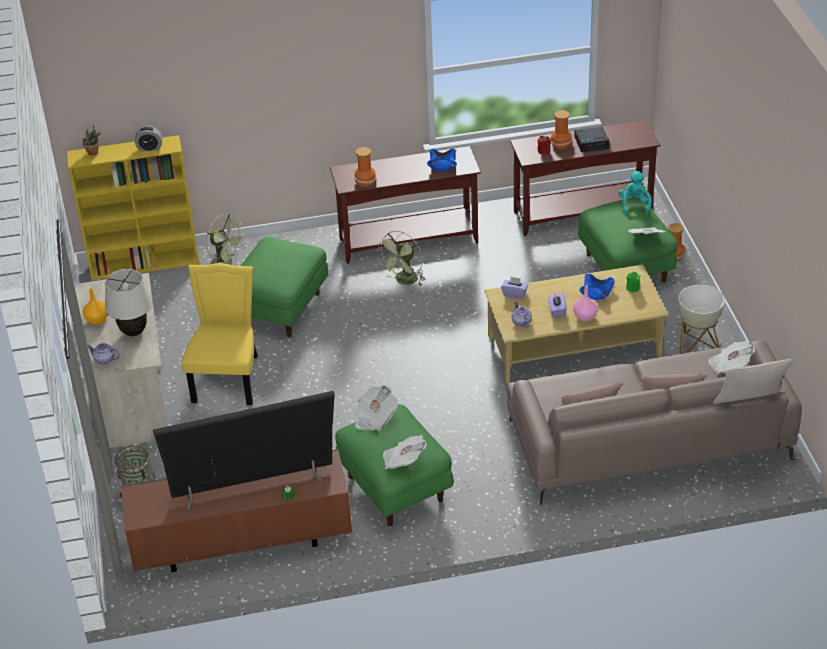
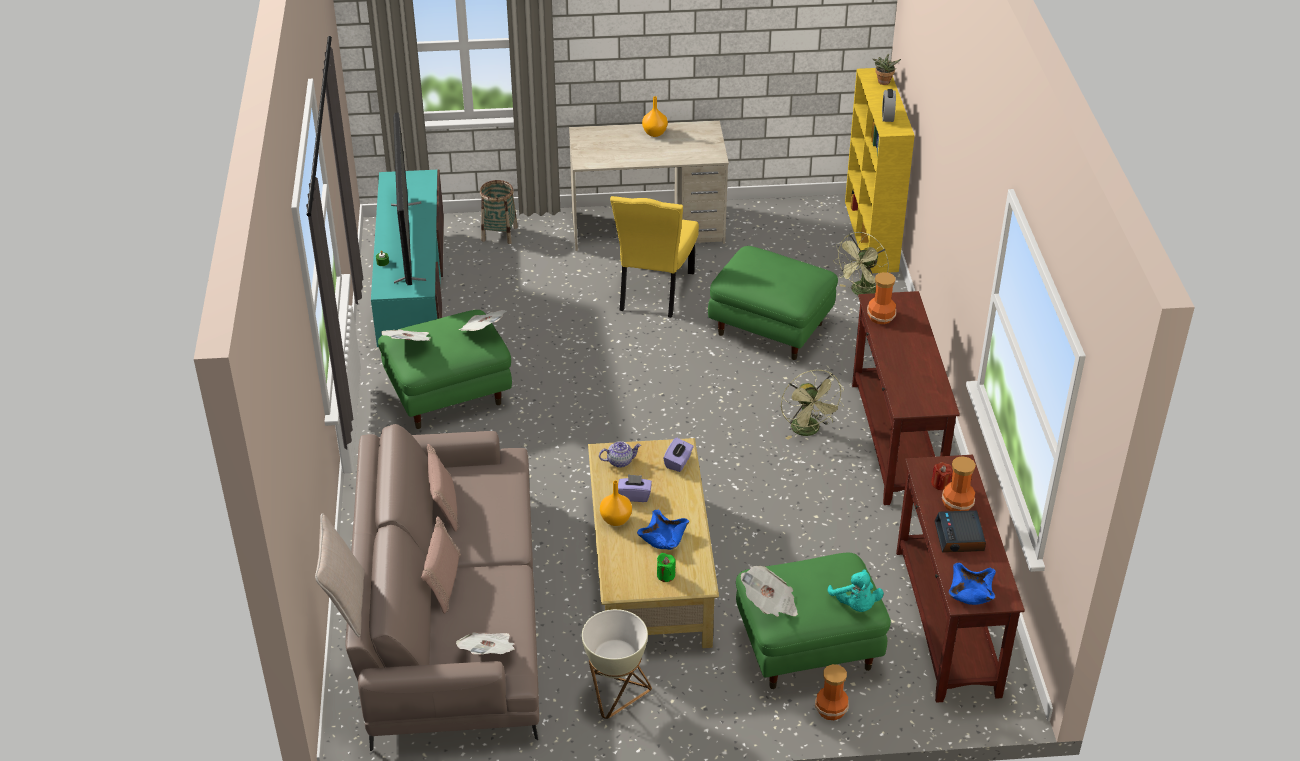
camera: 95 degrees right, 0 degrees up
teapot [87,343,120,365] -> none
beige table lamp [104,269,153,336] -> none
brown tv stand [121,449,352,572] -> turquoise tv stand [371,169,444,347]
yellow chair [182,263,258,405] -> yellow chair turned 90 degrees clockwise [610,196,699,318]
green fan [377,231,426,286] -> green fan turned 150 degrees counterclockwise [781,370,844,440]
blue bowl [427,149,457,171] -> blue bowl moved to [949,563,996,605]
pink vase [573,286,598,321] -> orange vase [600,480,632,526]
turquoise plush toy [619,171,652,215] -> turquoise plush toy turned 60 degrees clockwise [828,570,884,612]

